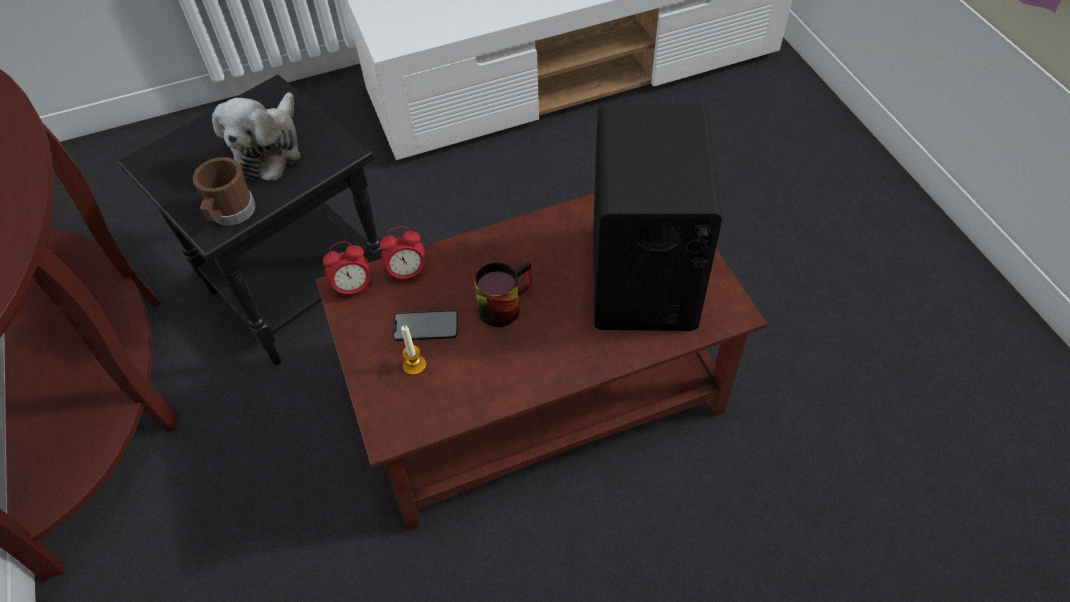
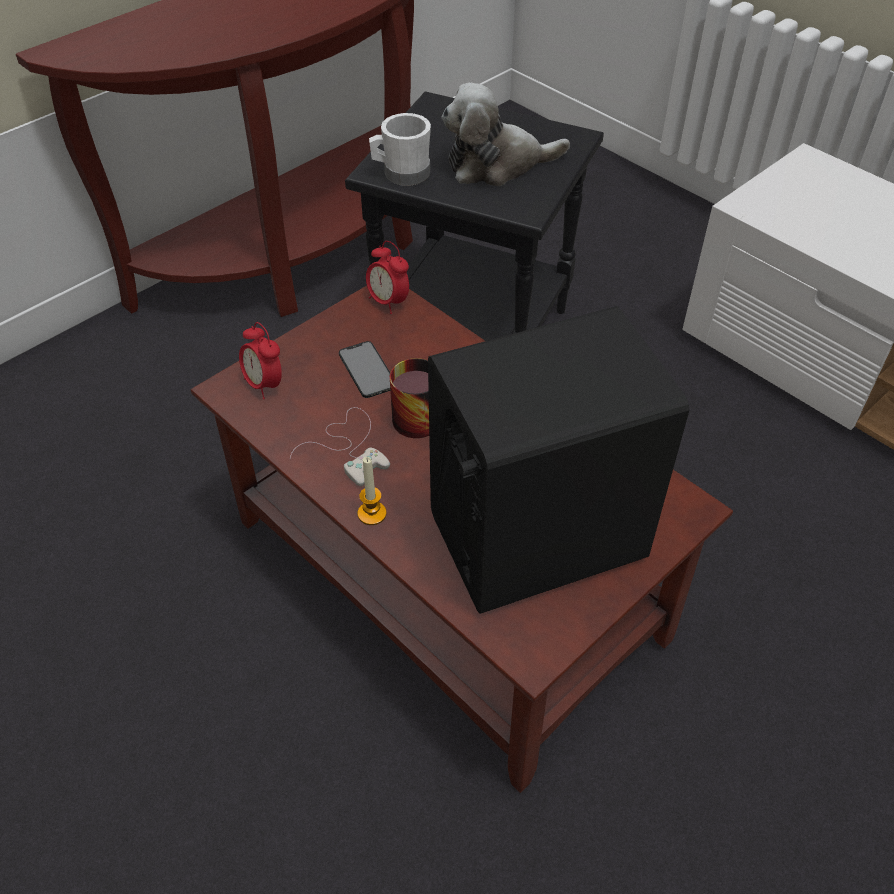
camera: 65 degrees right, 5 degrees down
brown mug [193,157,256,226] -> white mug [369,113,431,186]
alarm clock [380,226,425,284] -> alarm clock moved to [239,322,282,399]
candle [401,325,426,375] -> candle moved to [358,457,387,525]
none -> white game controller [290,407,390,486]

